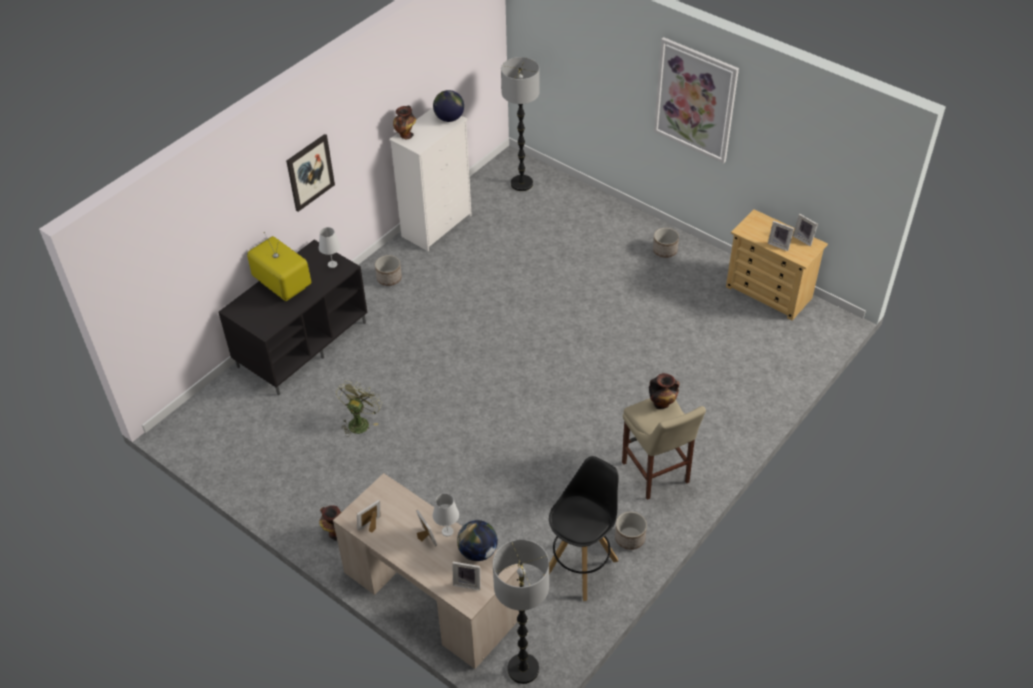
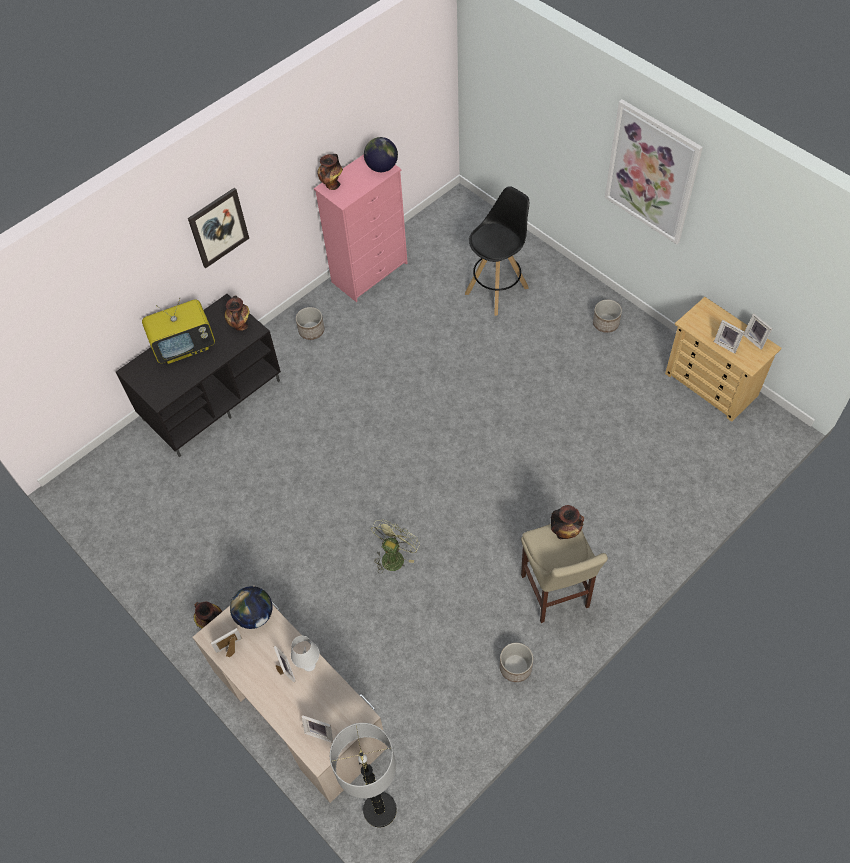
camera: 10 degrees right, 10 degrees up
television [247,232,311,301] -> television turned 105 degrees clockwise [142,297,215,364]
white table lamp [319,227,341,268] -> vase [224,296,250,331]
green fan [336,381,382,437] -> green fan moved to [371,520,420,574]
white dresser [389,108,472,251] -> pink dresser [314,154,408,302]
globe [457,520,498,561] -> globe moved to [230,586,273,629]
floor lamp [501,57,539,191] -> none
black stool [549,456,619,601] -> black stool moved to [465,186,529,316]

